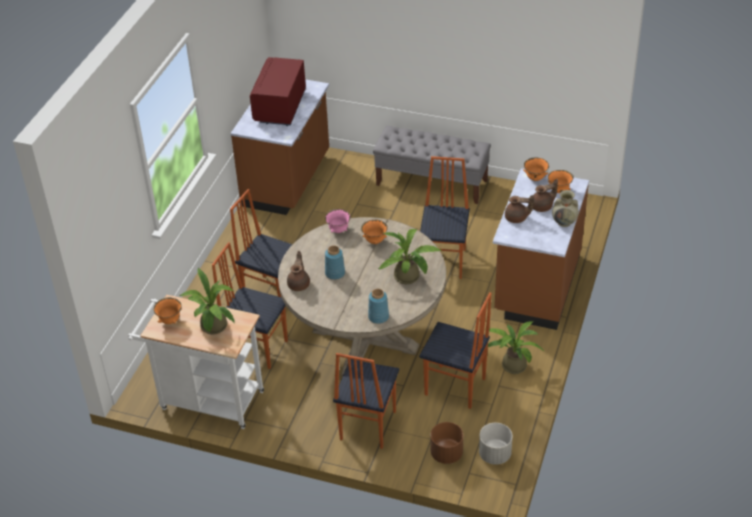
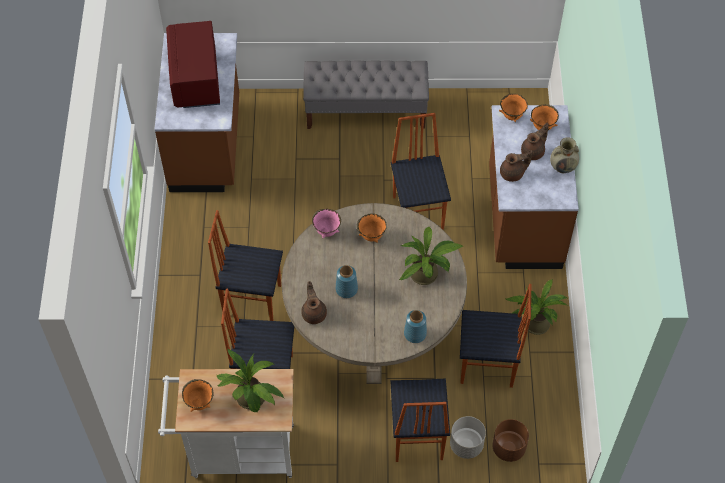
camera: 20 degrees left, 15 degrees up
grey planter [479,423,513,465] -> grey planter moved to [450,416,486,459]

